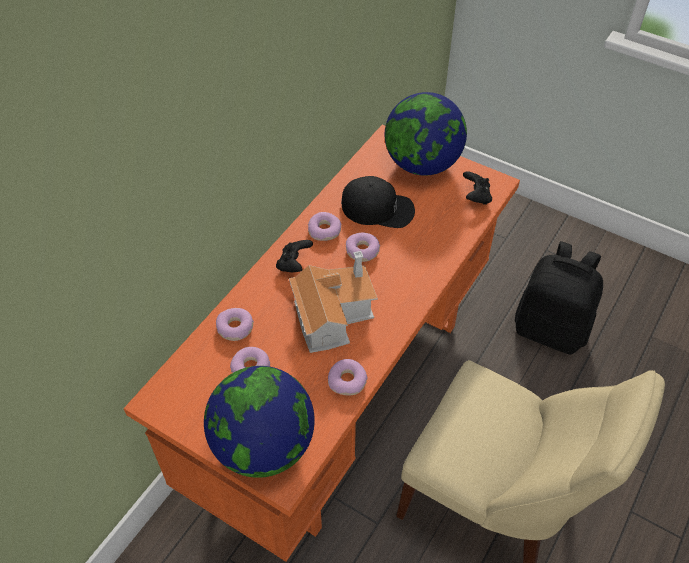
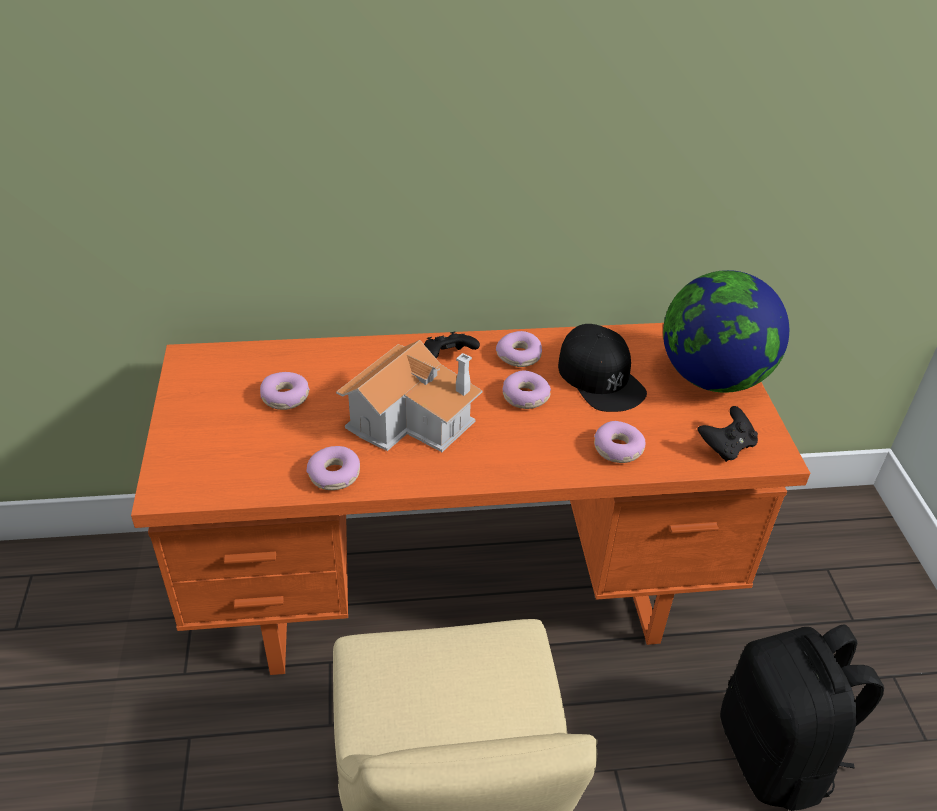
camera: 50 degrees right, 10 degrees down
globe [204,366,315,478] -> none
donut [216,308,254,341] -> donut moved to [594,421,645,463]

